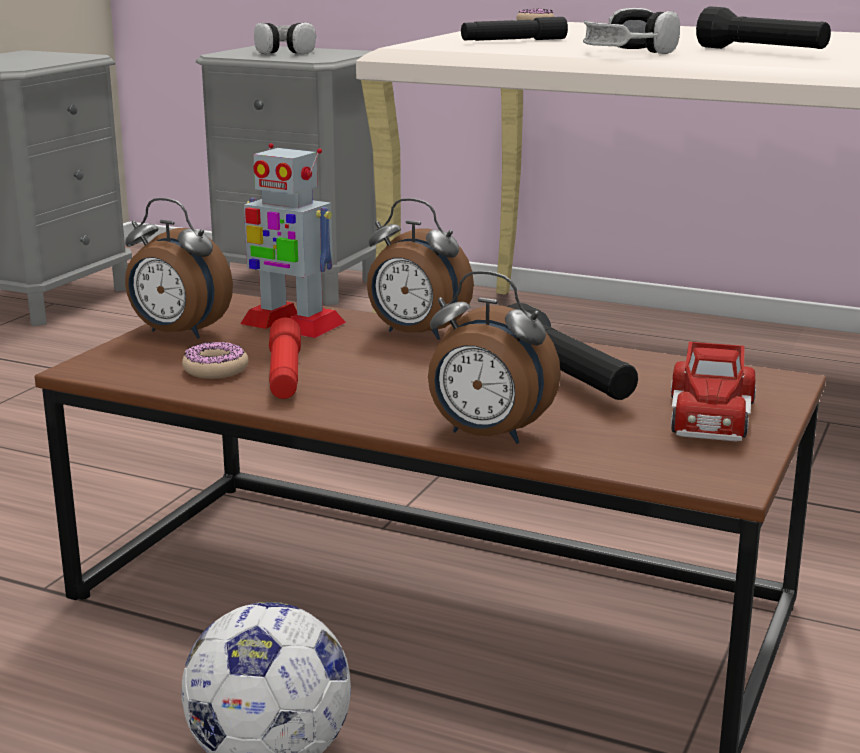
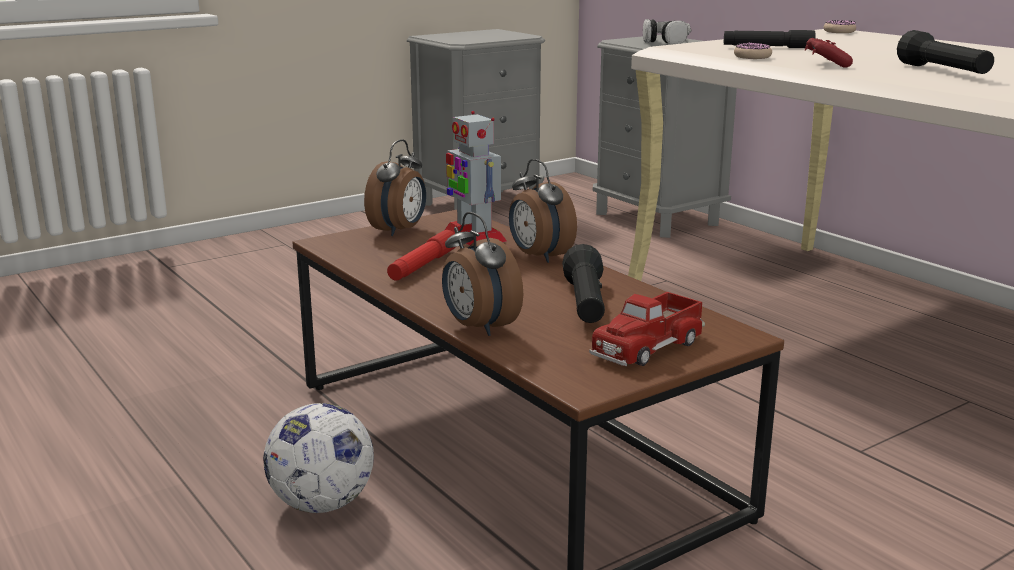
camera: 30 degrees right, 0 degrees up
alarm clock [125,198,233,339] -> alarm clock turned 120 degrees counterclockwise [364,140,426,236]
donut [182,342,248,379] -> donut moved to [734,42,772,59]
headphones [583,8,680,54] -> red game controller [805,38,853,68]

